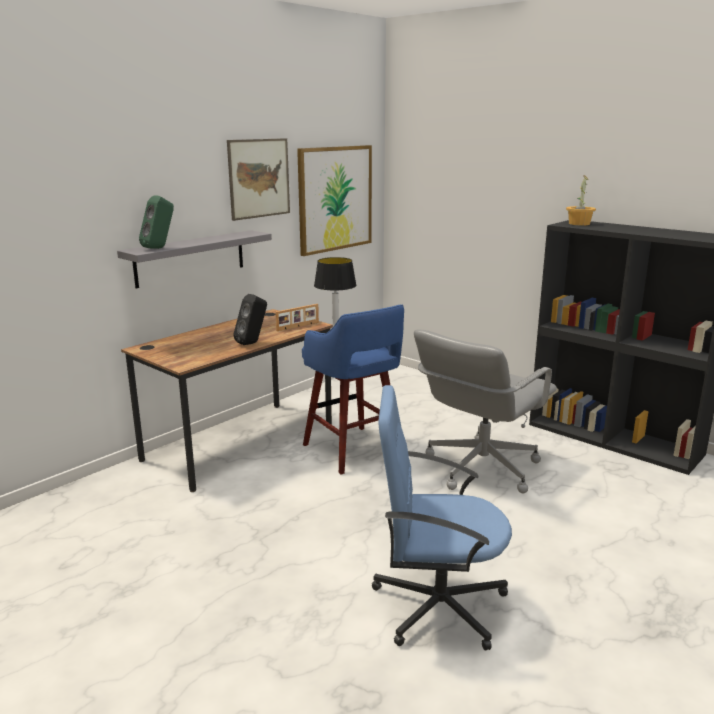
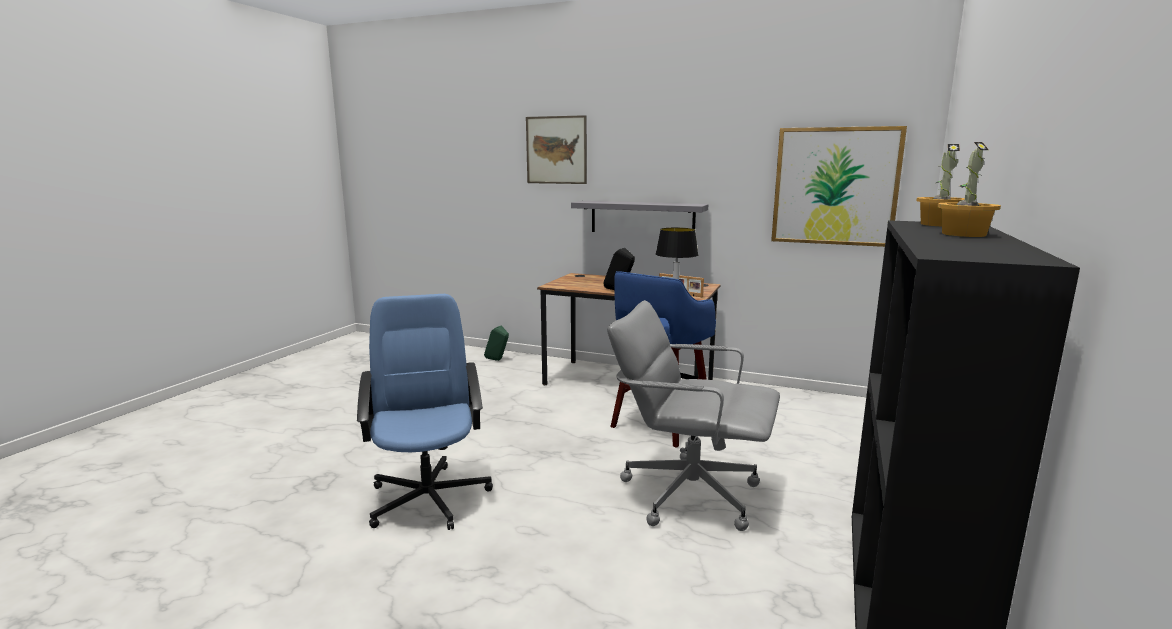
camera: 70 degrees right, 5 degrees down
green speaker [139,196,174,249] -> green speaker moved to [484,326,509,361]
picture [227,138,290,221] -> picture moved to [526,115,587,184]
none -> potted plant [937,142,1001,237]

